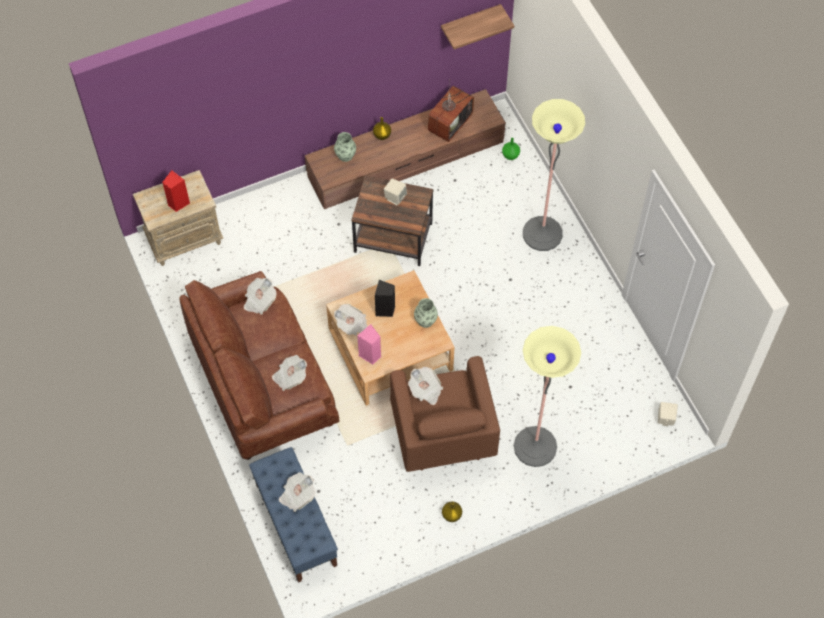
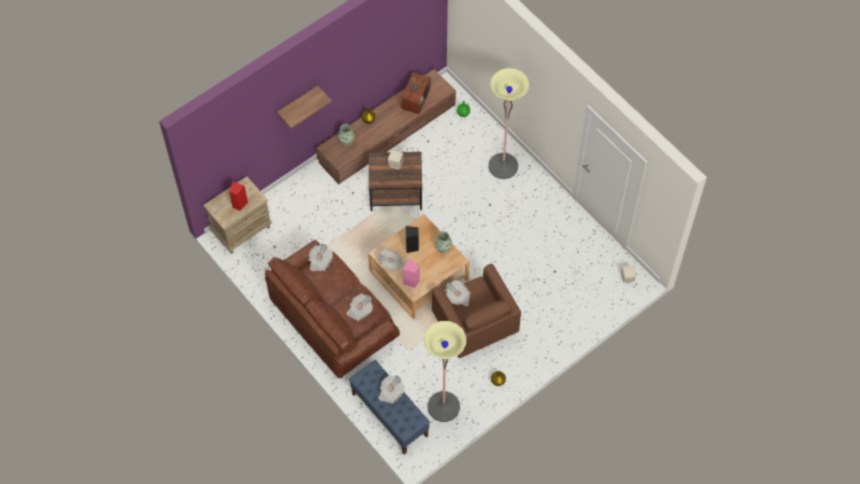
camera: 15 degrees left, 0 degrees up
shelf [441,4,514,49] -> shelf moved to [277,85,332,129]
floor lamp [514,326,581,467] -> floor lamp moved to [424,321,466,422]

